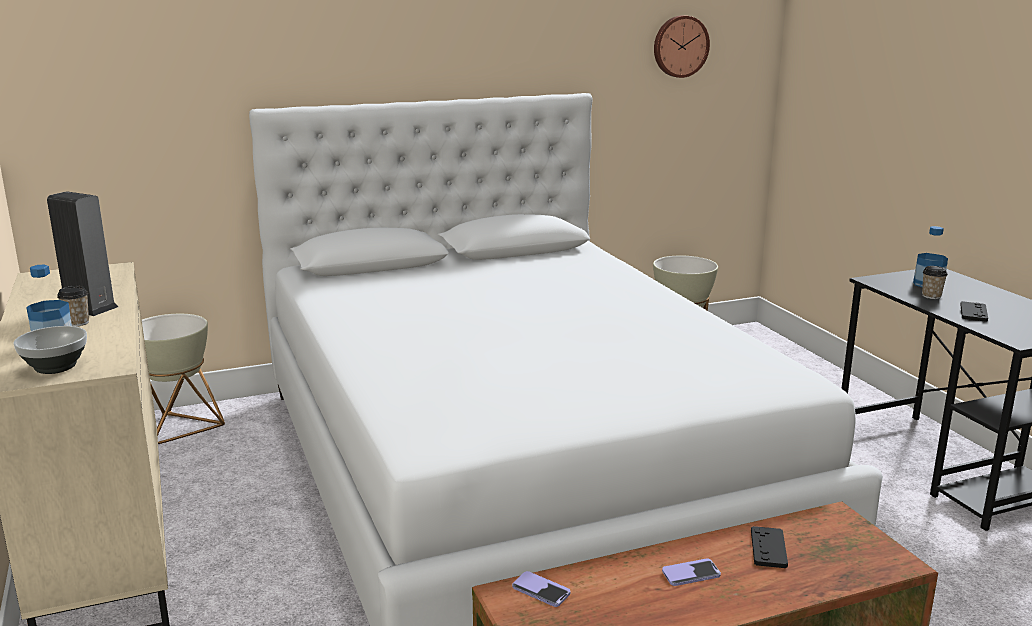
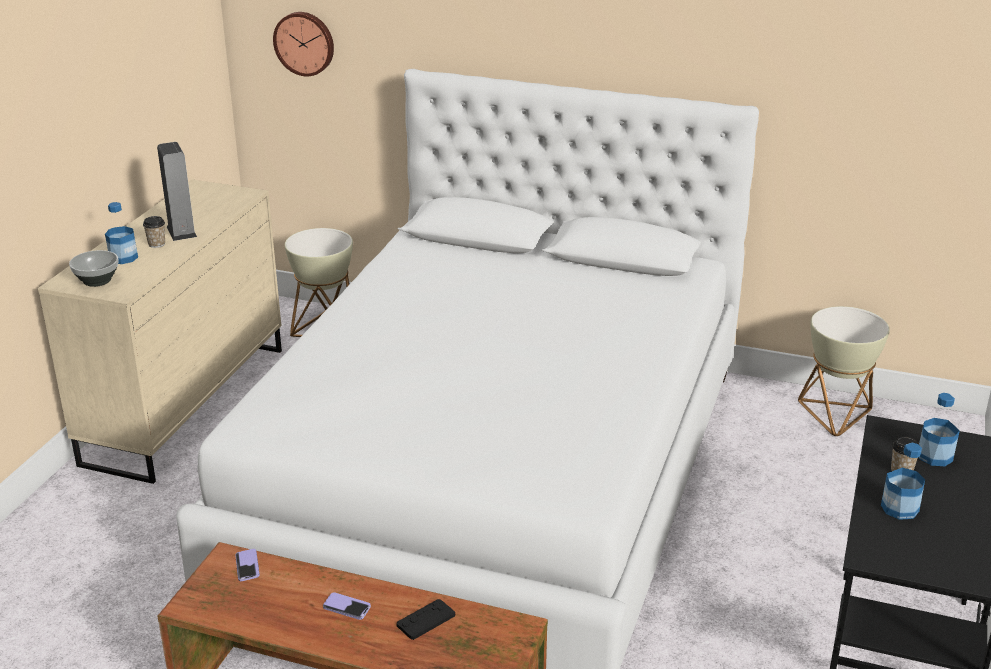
camera: 40 degrees right, 10 degrees up
wall clock [654,15,710,78] -> wall clock moved to [273,12,334,77]
black game controller [960,301,988,322] -> bottle [881,443,925,520]

